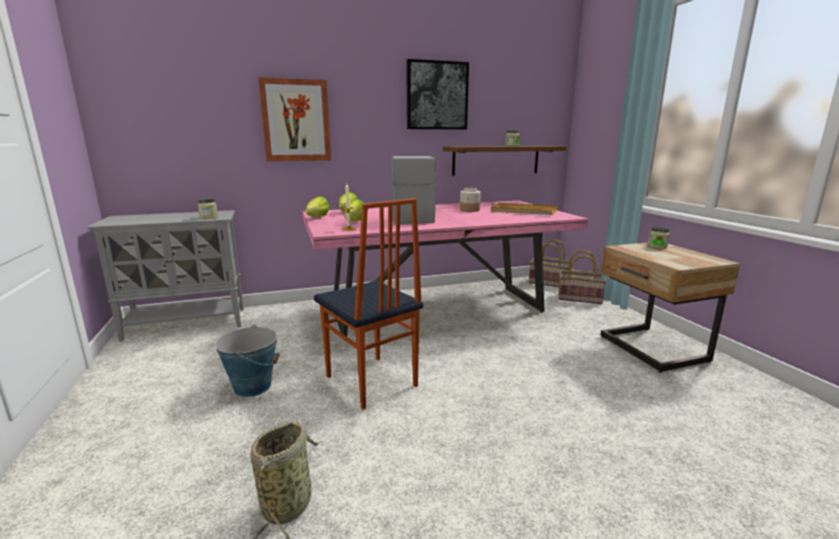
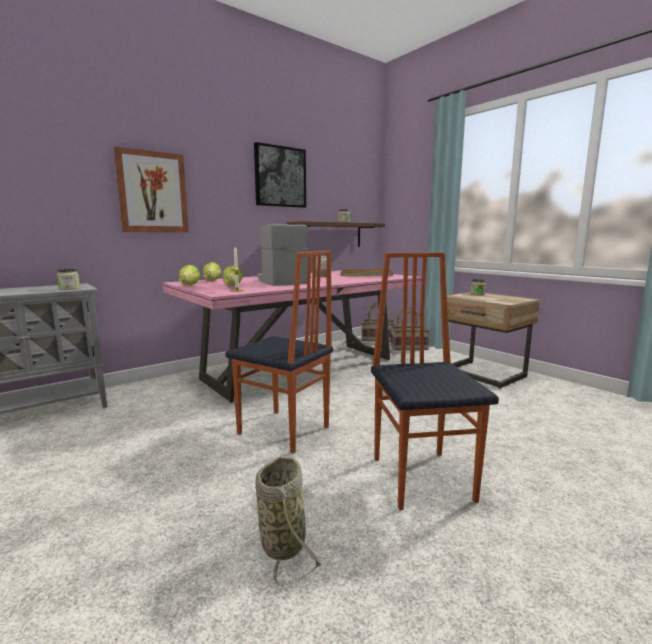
camera: 20 degrees left, 5 degrees down
bucket [215,325,280,397] -> none
none -> chair [371,252,499,510]

